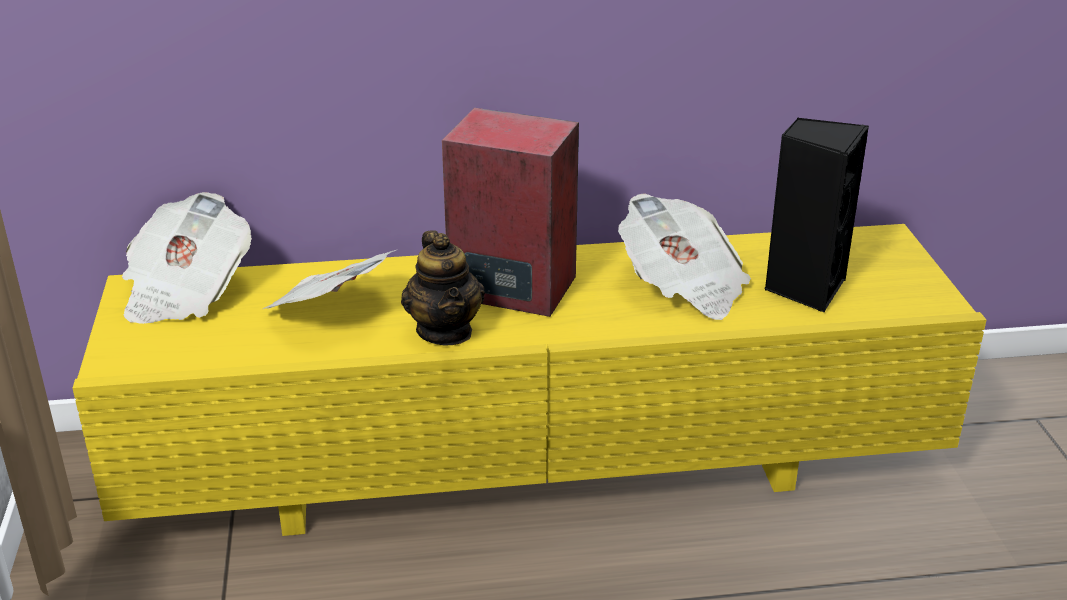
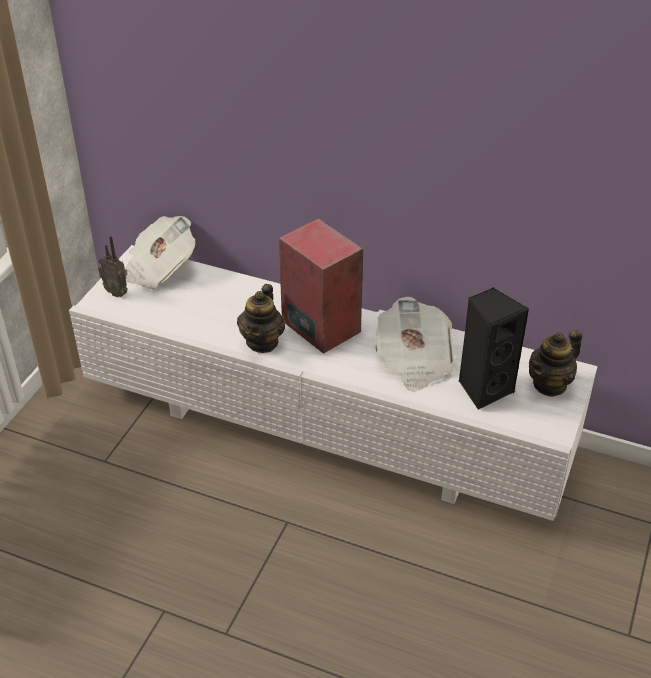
camera: 30 degrees right, 10 degrees up
yellow tv stand [72,224,986,536] -> white tv stand [69,245,598,521]
newspaper [263,249,398,309] -> none
none -> radio [98,235,128,297]
none -> teapot [529,330,582,397]

